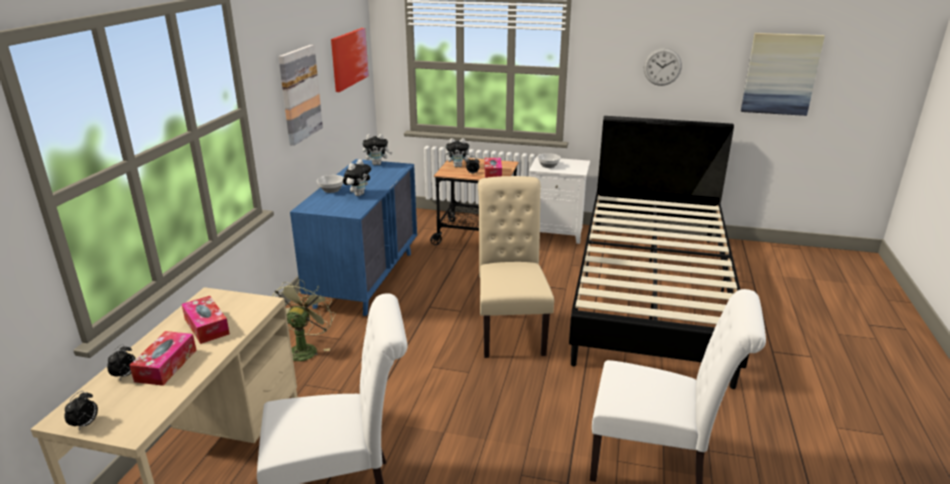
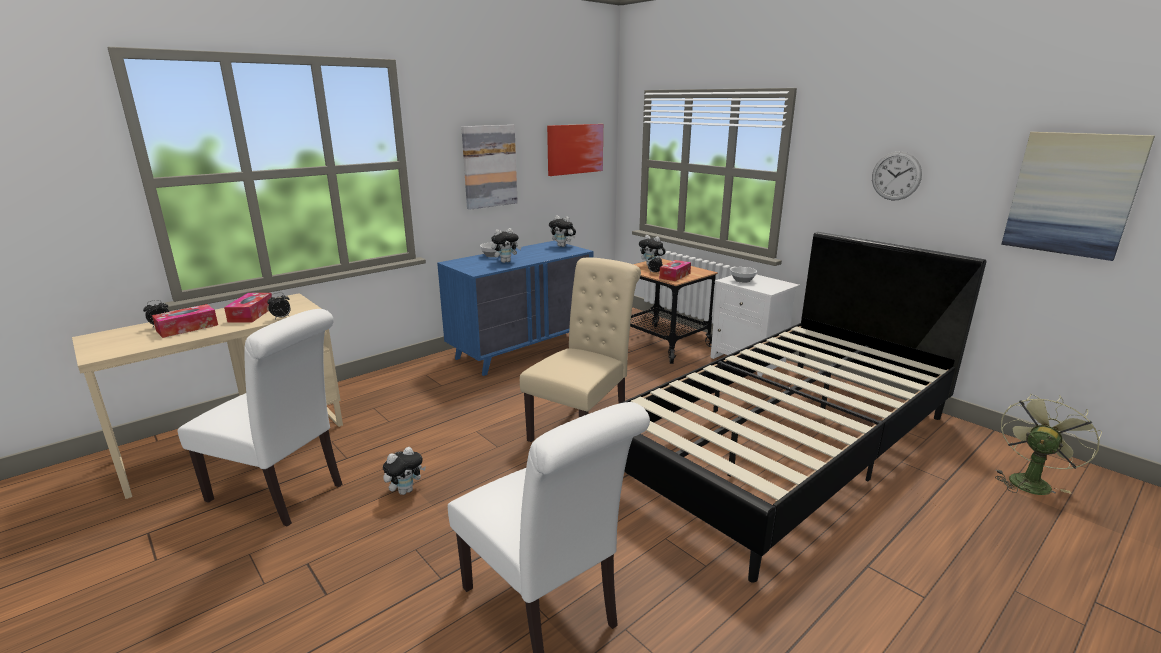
camera: 35 degrees right, 5 degrees down
alarm clock [65,391,98,431] -> alarm clock moved to [267,293,291,319]
green fan [272,279,336,361] -> green fan moved to [995,394,1102,495]
none -> plush toy [383,447,426,495]

